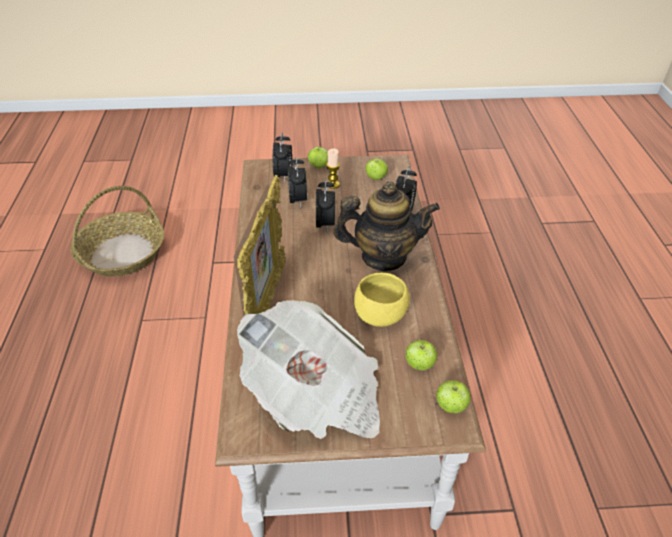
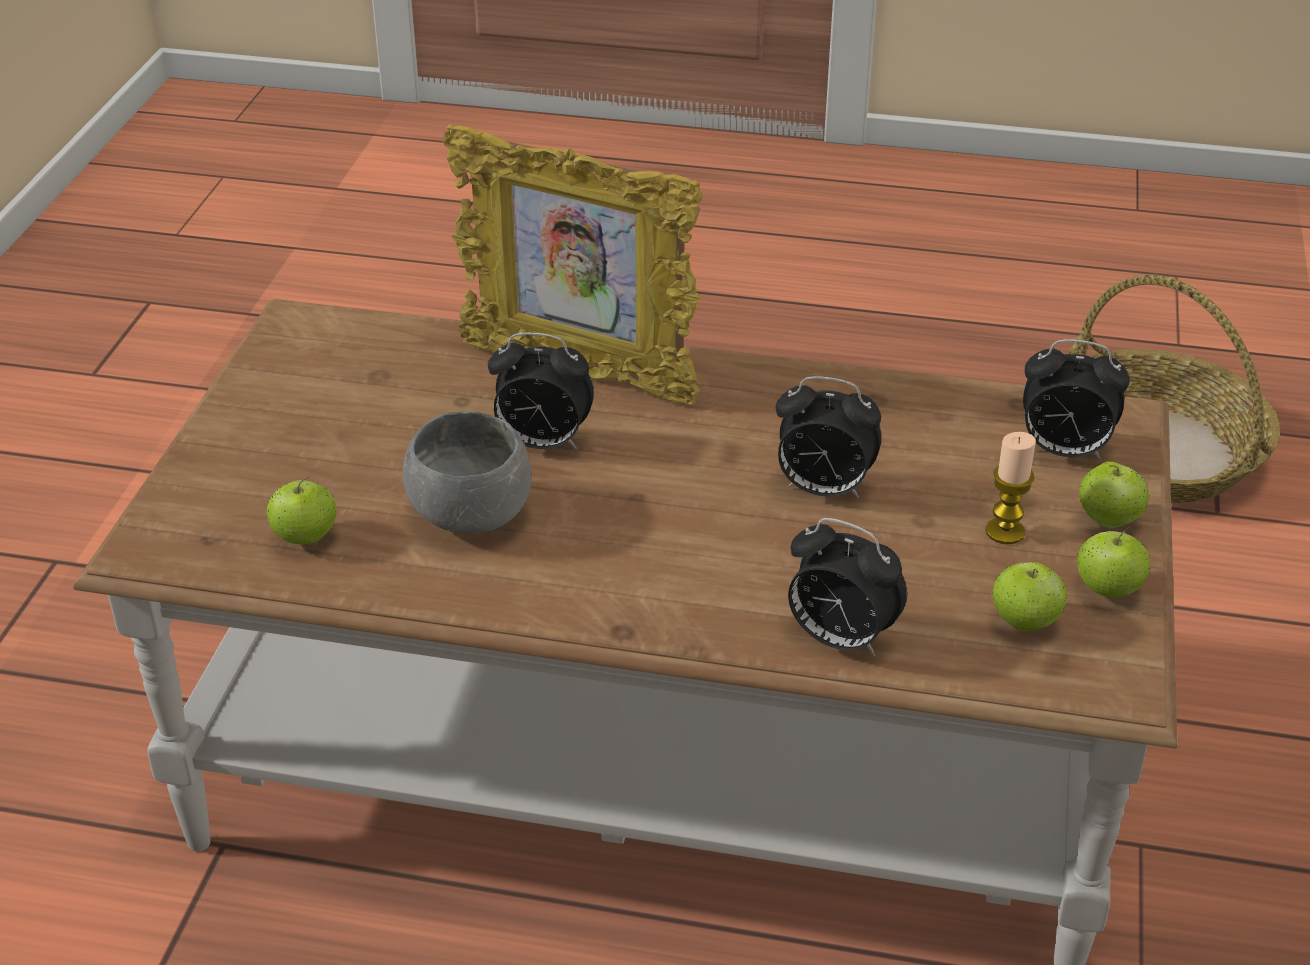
camera: 105 degrees right, 5 degrees down
newspaper [237,300,380,439] -> none
alarm clock [288,156,307,208] -> alarm clock moved to [488,333,594,449]
teapot [333,182,440,271] -> none
yellow bowl [354,273,410,327] -> grey bowl [403,411,531,534]
apple [436,380,471,413] -> apple moved to [1077,526,1150,597]

